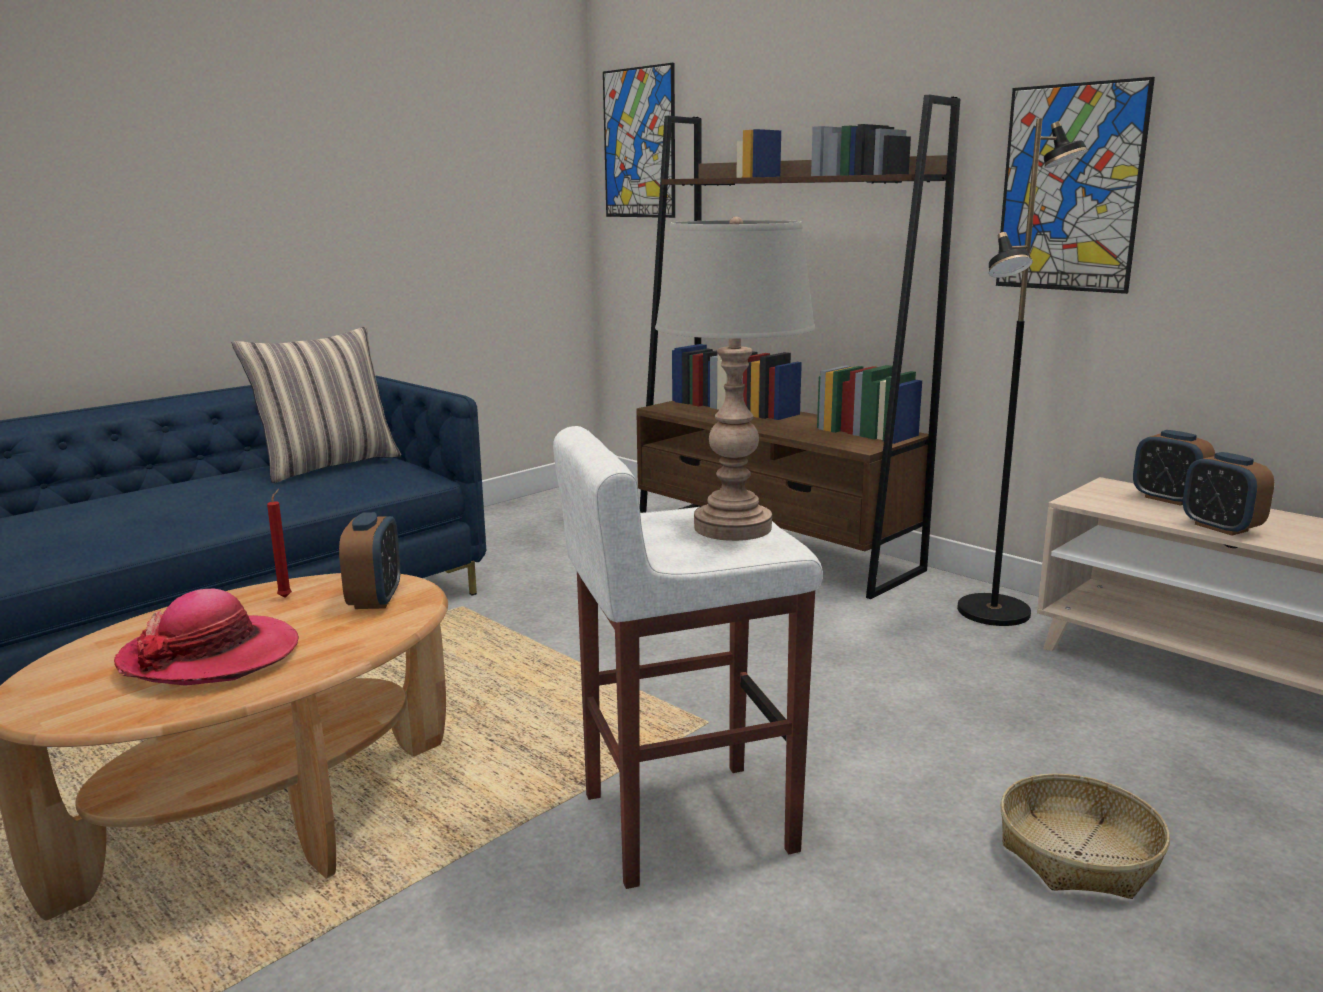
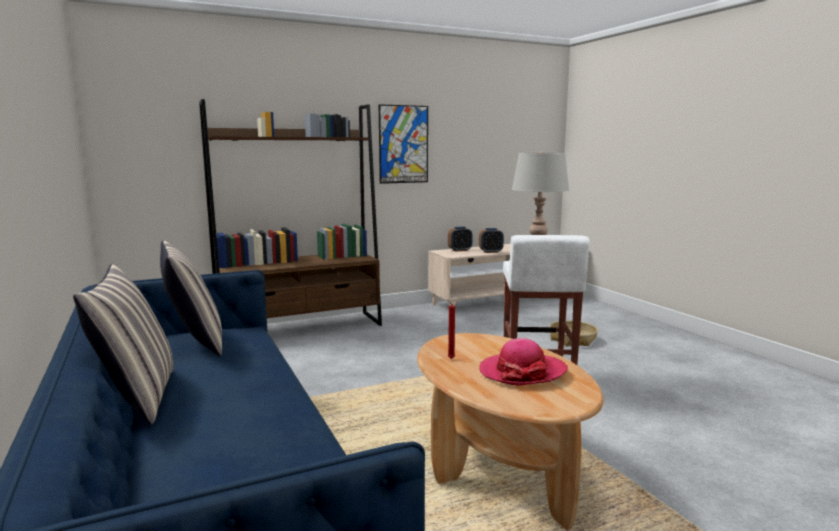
camera: 70 degrees left, 5 degrees down
alarm clock [339,512,401,609] -> none
picture [603,63,675,218] -> none
black floor lamp [957,118,1088,626] -> none
none -> pillow [73,263,173,425]

